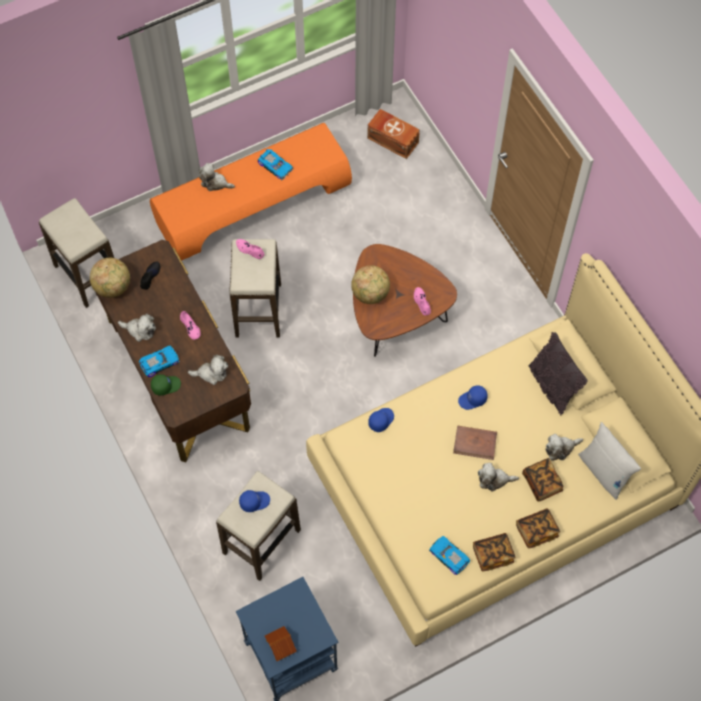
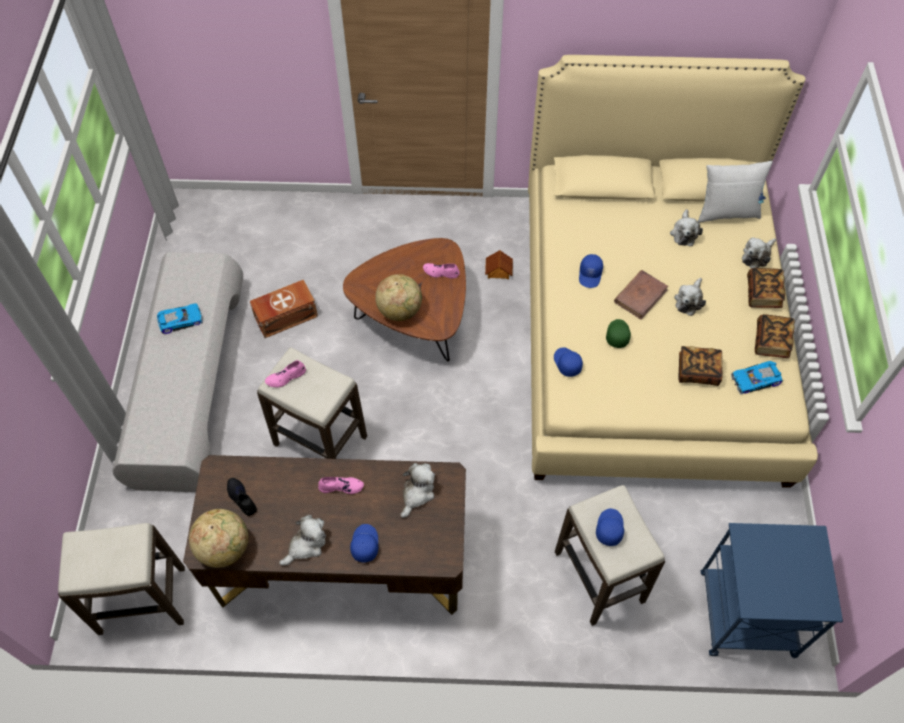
camera: 60 degrees left, 5 degrees down
toy car [139,345,180,377] -> blue cap [350,524,378,562]
orange bench [150,123,352,261] -> grey bench [113,252,243,492]
green cap [151,374,181,396] -> green cap moved to [606,319,631,348]
plush toy [199,163,235,191] -> plush toy moved to [742,237,776,269]
toy house [265,626,297,661] -> toy house moved to [485,250,513,279]
brown storage box [367,109,420,159] -> brown storage box moved to [250,280,318,338]
book [522,458,564,502] -> book moved to [678,346,723,386]
black pillow [529,332,588,416] -> none

